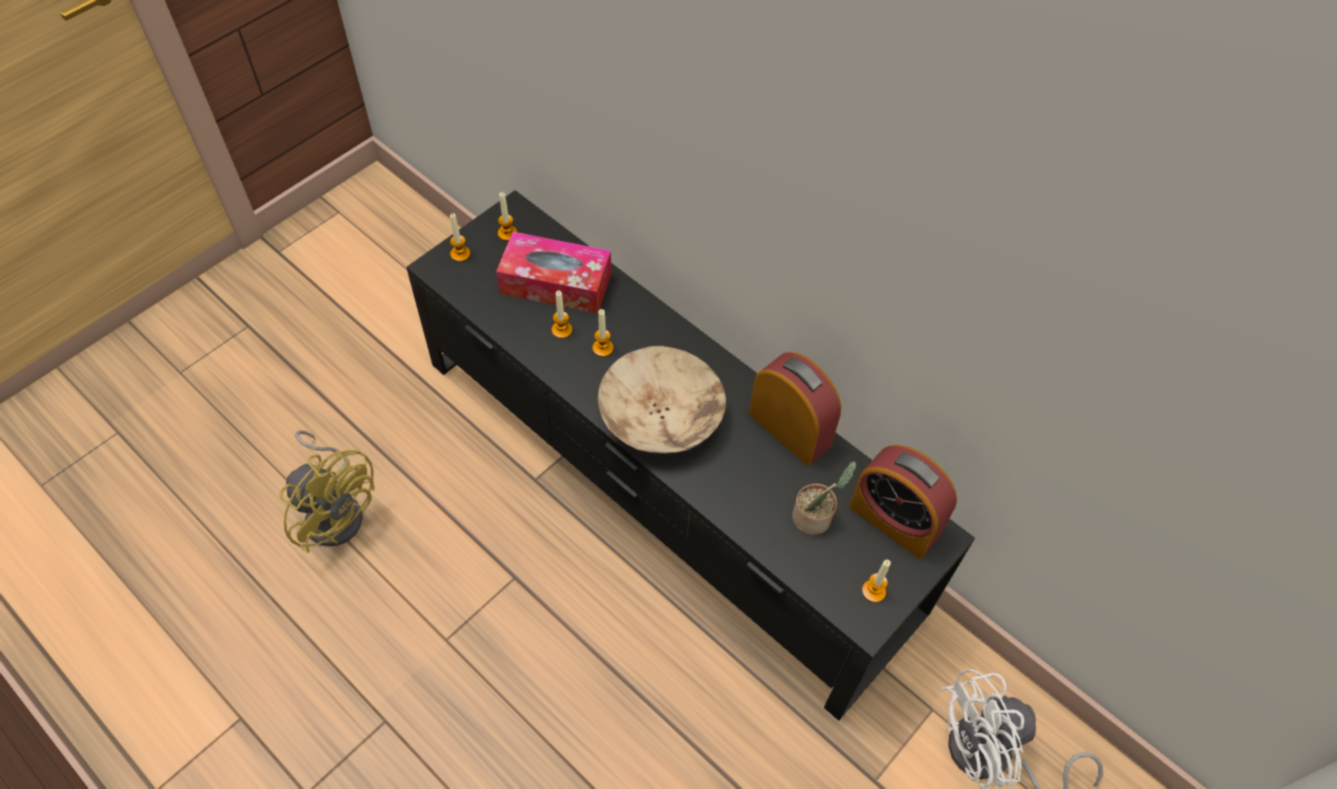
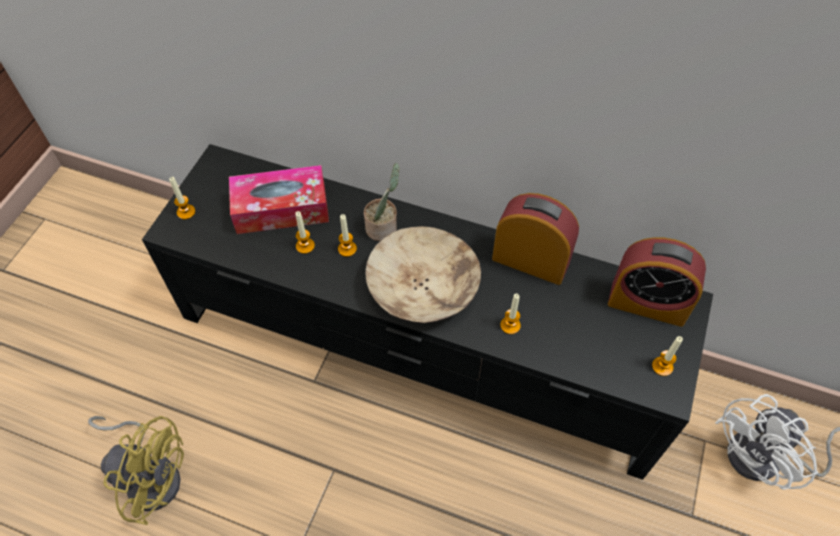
camera: 20 degrees left, 0 degrees up
candle [498,192,517,241] -> candle moved to [500,293,521,334]
potted plant [792,461,856,535] -> potted plant moved to [364,163,399,241]

